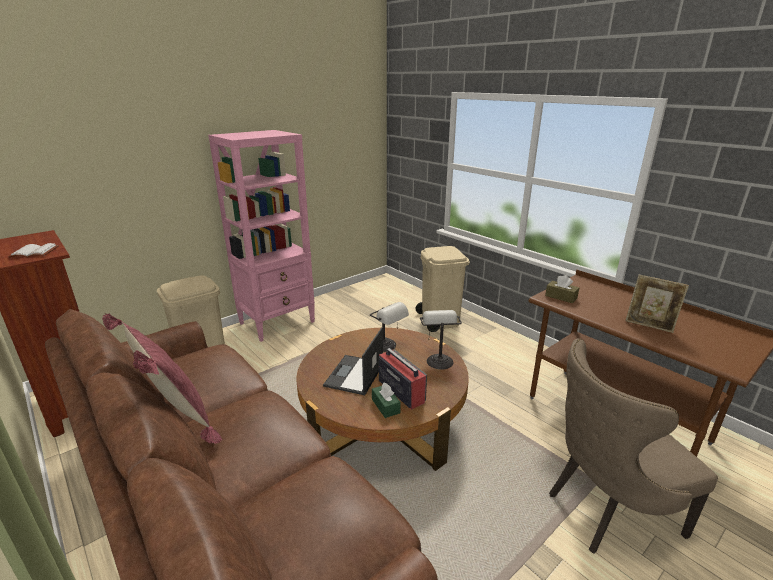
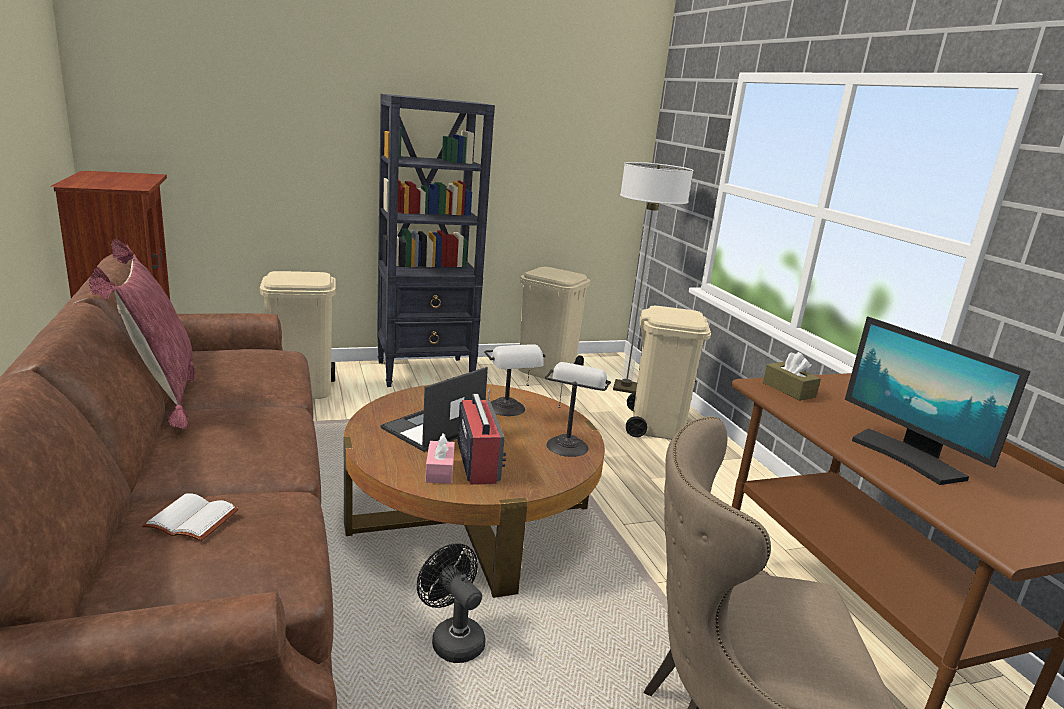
camera: 20 degrees right, 5 degrees down
white book [9,243,59,258] -> white book moved to [141,494,239,541]
pink bookcase [208,130,315,342] -> black bookcase [377,94,495,387]
green tissue box [372,383,401,418] -> pink tissue box [425,434,455,484]
picture frame [626,275,689,333] -> monitor [845,317,1031,485]
none -> black fan [417,543,486,663]
none -> beige trash can [518,267,591,381]
none -> floor lamp [613,162,694,393]

